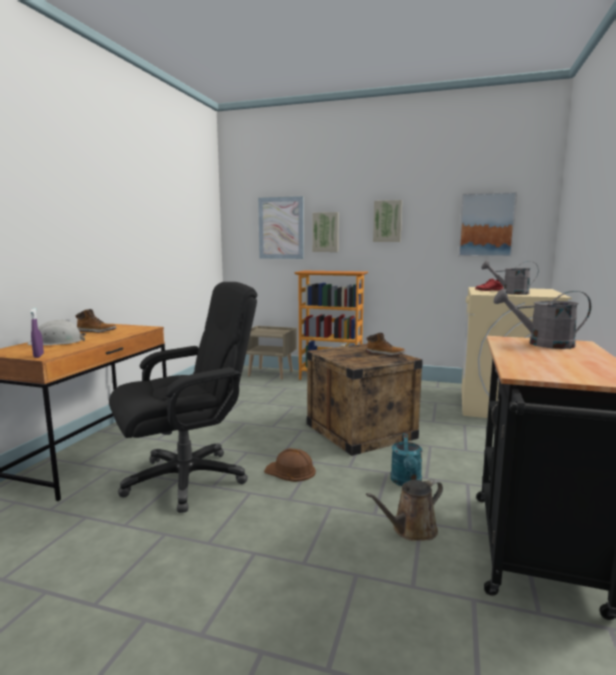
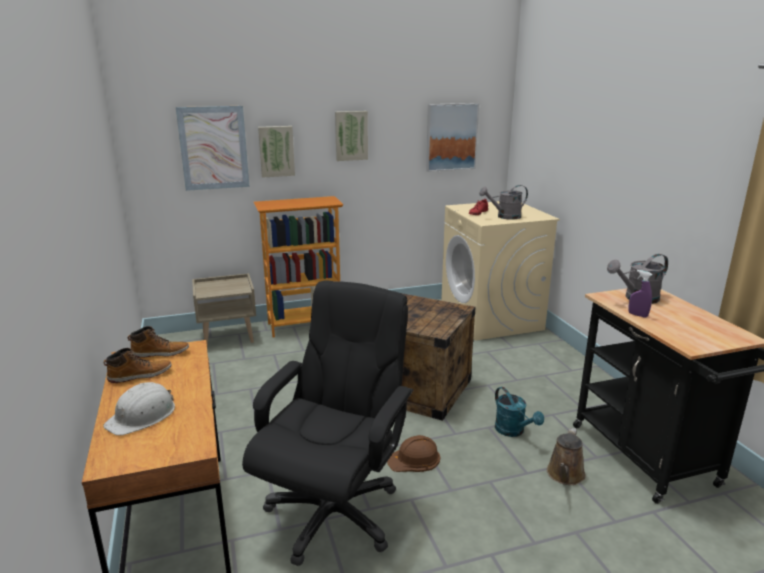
camera: 35 degrees left, 10 degrees up
purple spray bottle [30,308,44,358] -> purple spray bottle moved to [629,270,652,318]
boot [366,333,405,356] -> boot moved to [128,326,189,358]

